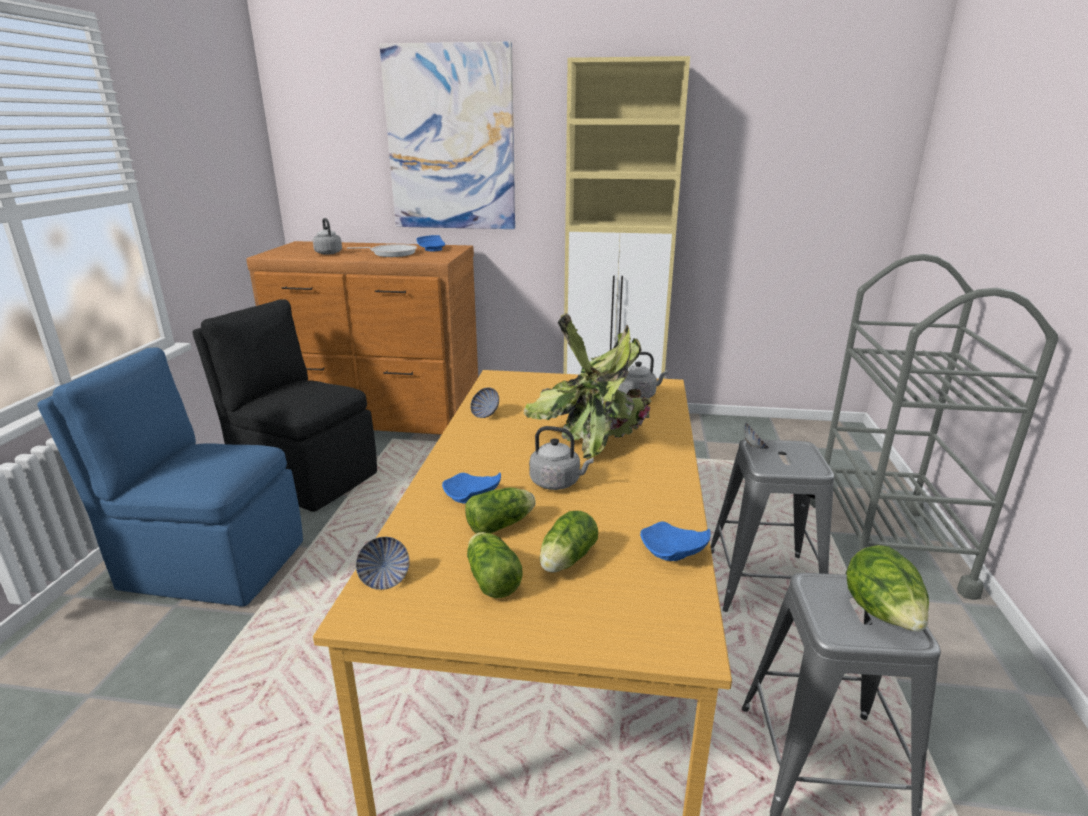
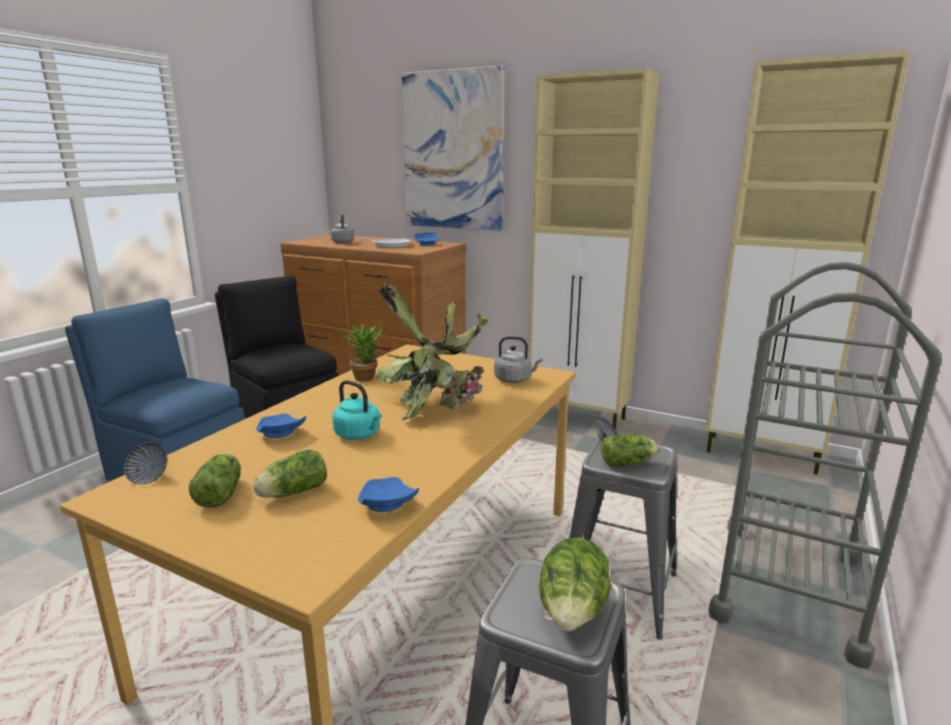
camera: 20 degrees right, 5 degrees down
lettuce [465,488,536,534] -> lettuce moved to [601,434,659,467]
bowl [470,387,499,418] -> potted plant [341,323,383,382]
grey kettle [529,426,594,490] -> turquoise kettle [332,380,382,440]
none -> beige cabinet [706,51,911,475]

